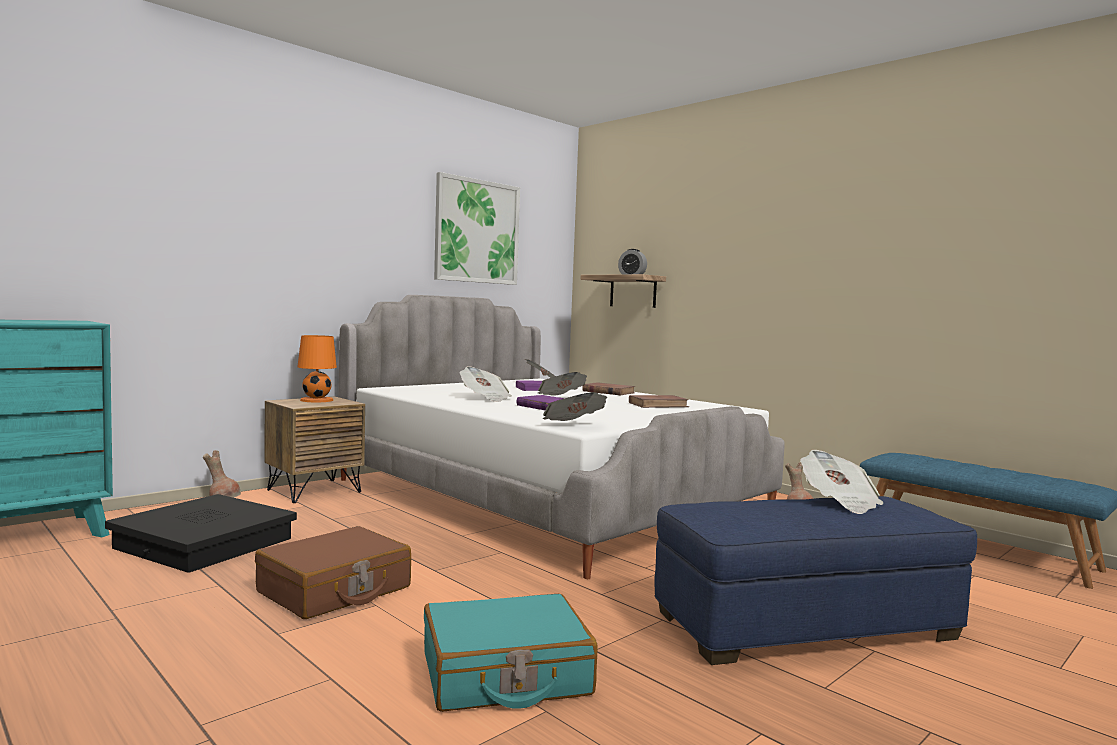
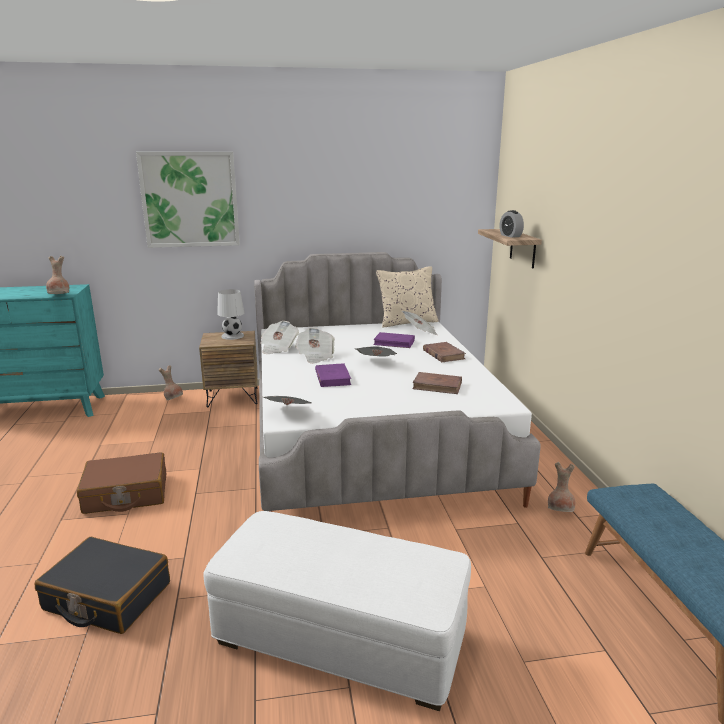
camera: 35 degrees right, 15 degrees up
black storage box [105,494,297,573] -> none
orange table lamp [297,335,337,402] -> white table lamp [217,289,244,340]
turquoise suitcase [424,594,597,712] -> black suitcase [35,537,170,634]
picture [434,172,520,285] -> picture moved to [136,152,240,248]
blue ottoman [655,496,977,665] -> white ottoman [204,511,471,711]
newspaper [800,450,883,514] -> newspaper moved to [261,321,299,354]
none -> brown vase [46,256,69,294]
none -> beige pillow [376,266,438,328]

